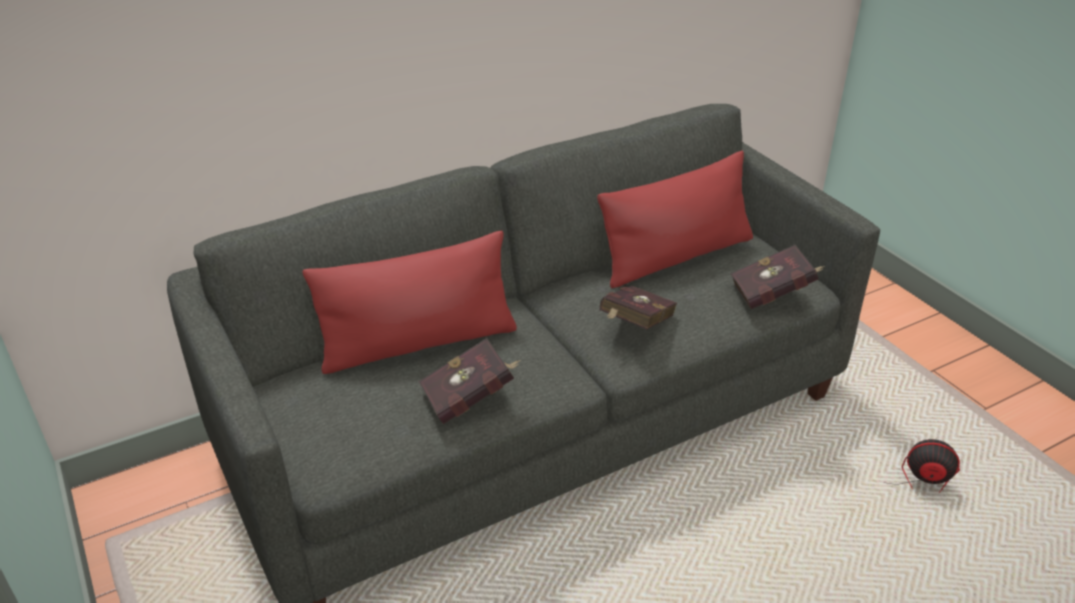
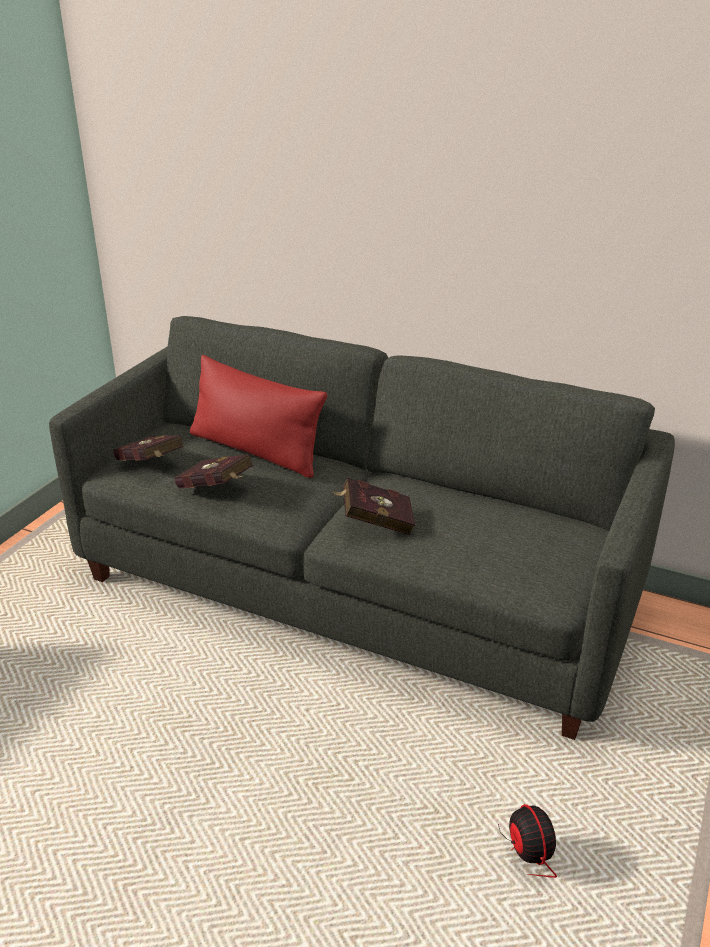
camera: 55 degrees right, 5 degrees down
red pillow [597,151,753,288] -> none
red book [731,244,825,309] -> red book moved to [114,435,184,461]

